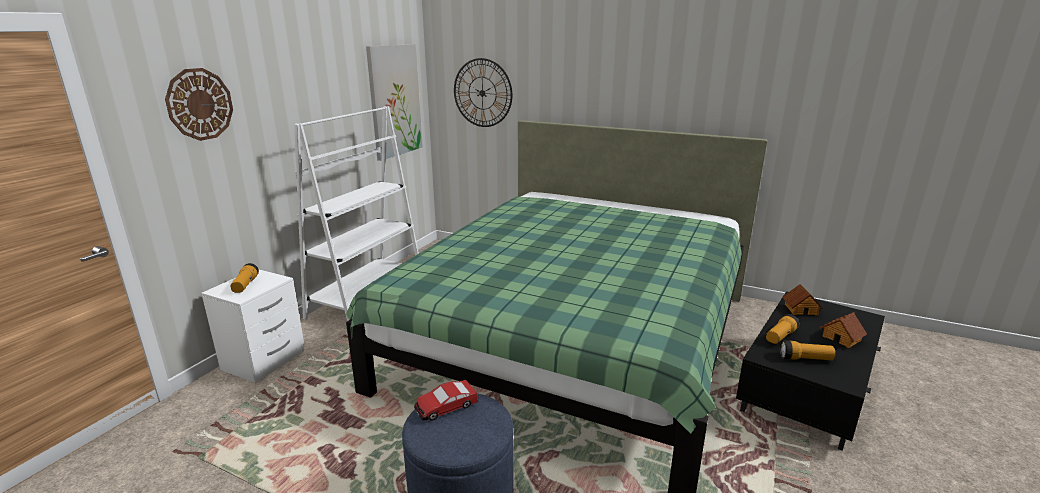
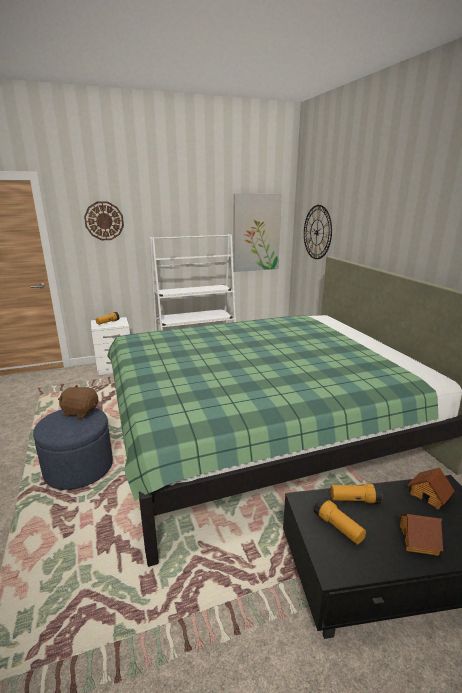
camera: 45 degrees right, 0 degrees up
toy car [414,380,479,421] -> brown plush toy [58,385,98,419]

